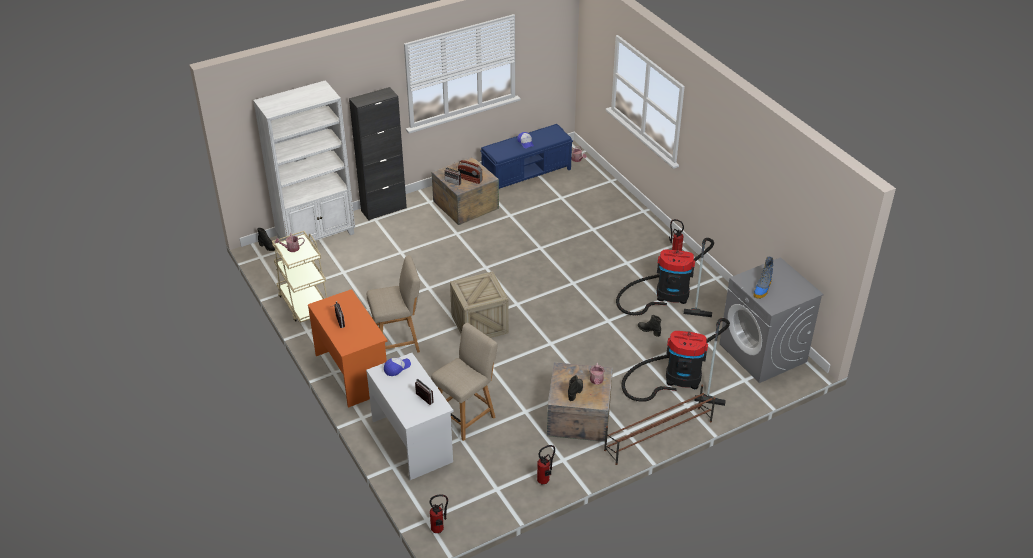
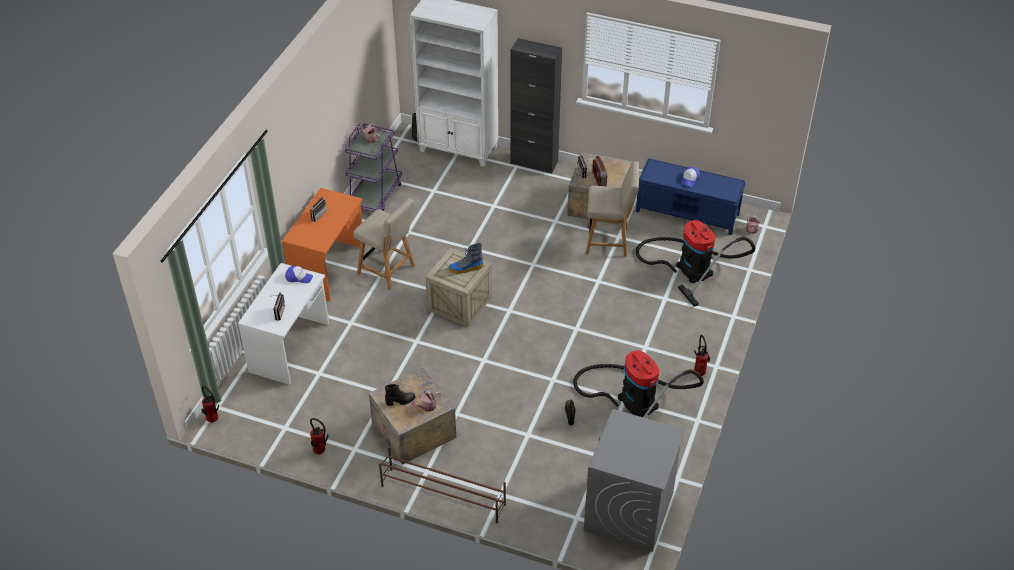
camera: 50 degrees right, 5 degrees up
beige cart [272,231,327,323] -> purple cart [345,123,402,212]
beige chair [431,323,498,441] -> beige chair moved to [586,161,639,257]
vacuum cleaner [621,318,730,406] -> vacuum cleaner moved to [636,220,755,307]
boot [753,257,774,299] -> boot moved to [449,243,484,274]

